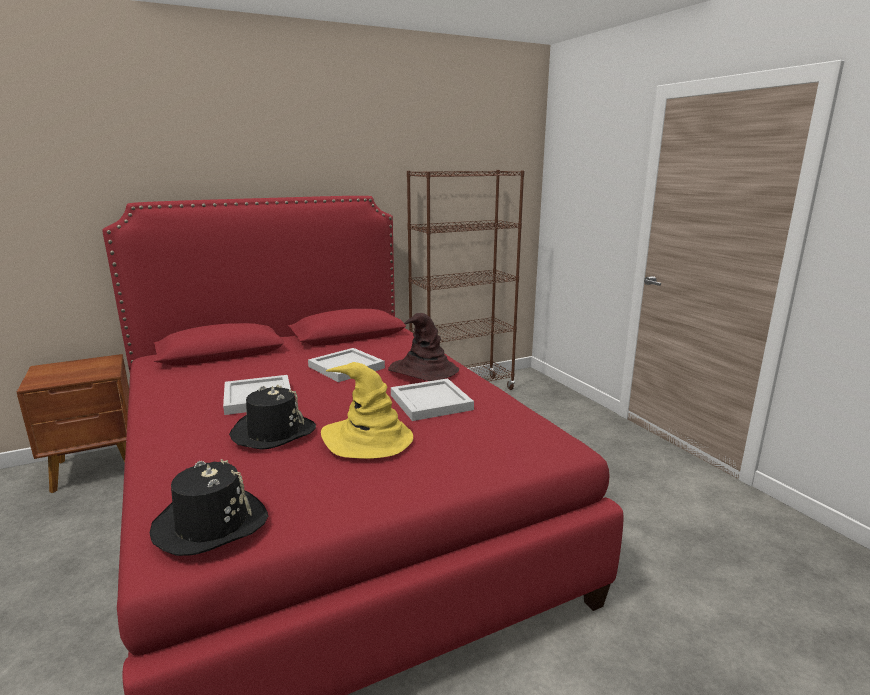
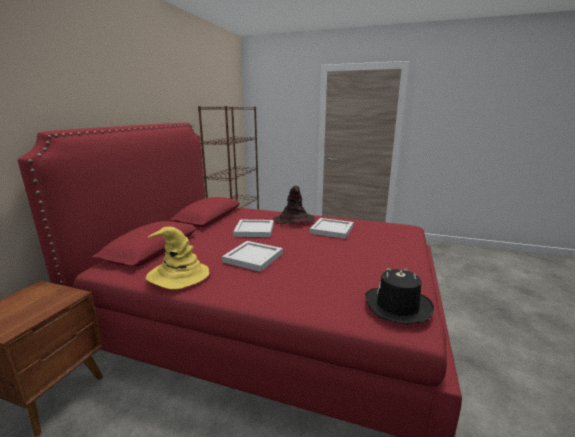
camera: 45 degrees left, 0 degrees up
black hat [229,384,316,450] -> none
yellow hat [321,362,413,459] -> yellow hat moved to [146,227,209,289]

